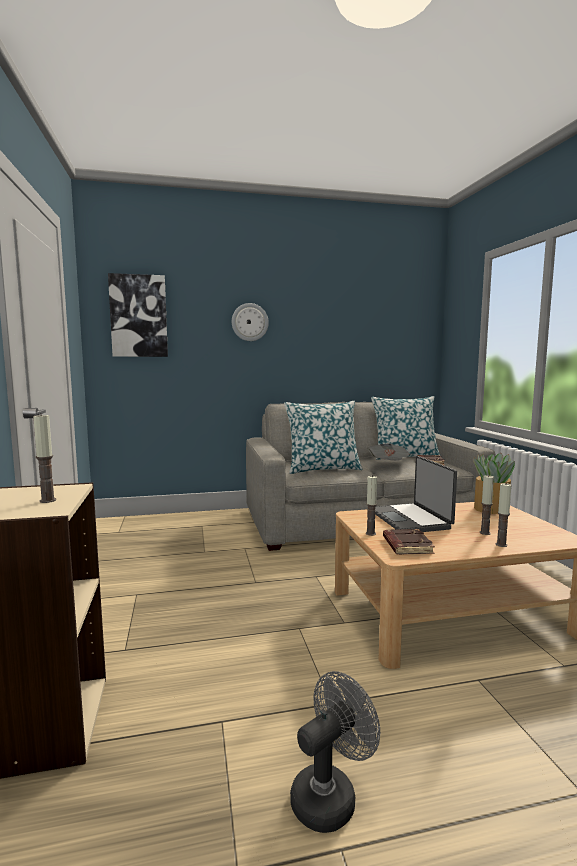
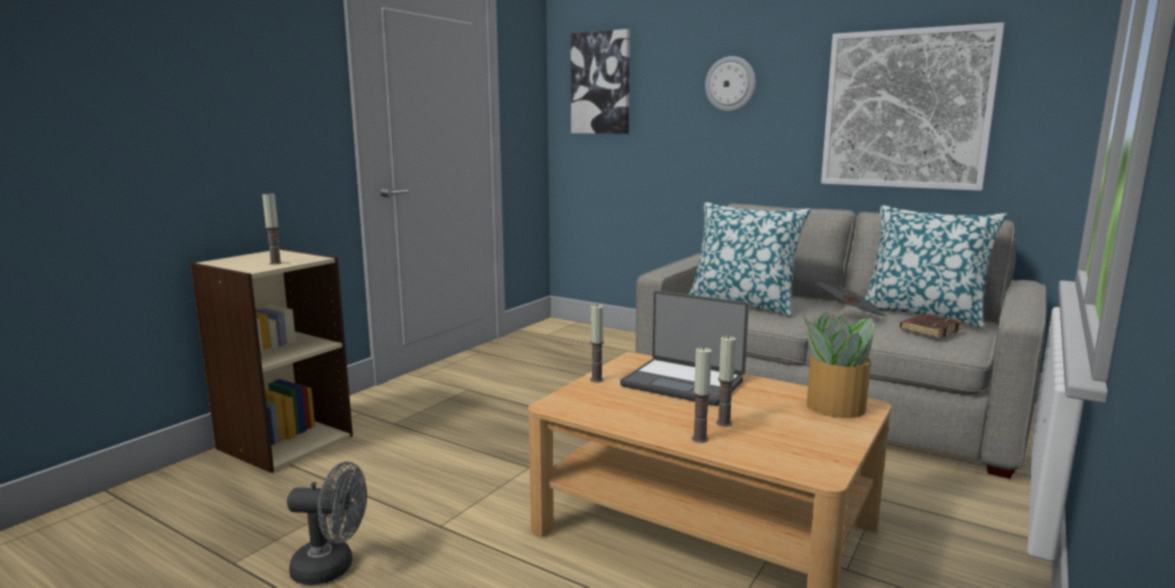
camera: 45 degrees right, 5 degrees up
laptop [375,456,457,532] -> laptop turned 90 degrees counterclockwise [620,291,749,406]
brown book [383,529,435,555] -> none
none -> picture [821,22,1005,191]

